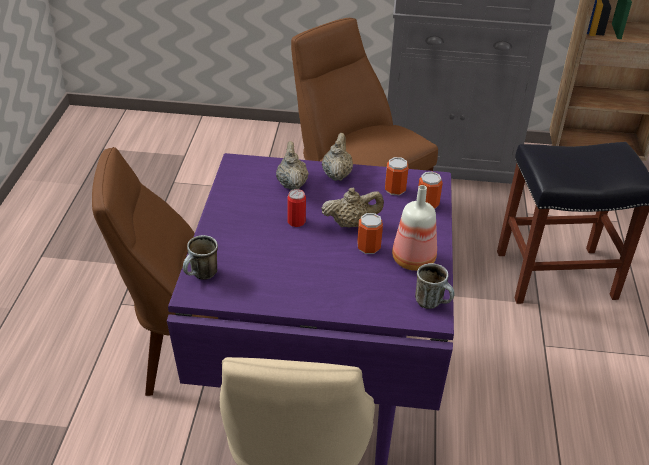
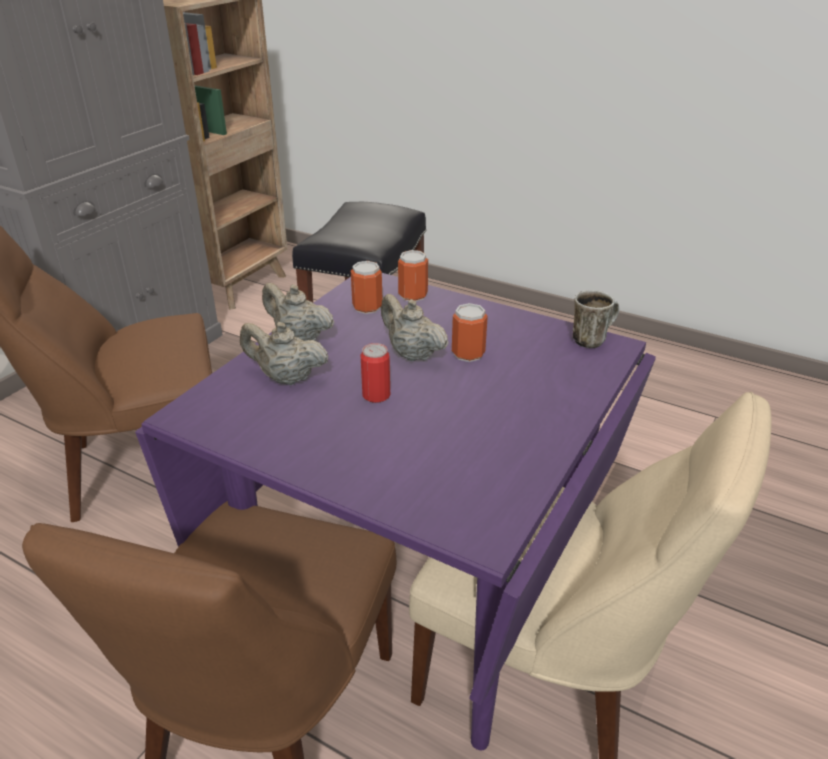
camera: 65 degrees left, 5 degrees down
mug [183,235,218,280] -> none
beige teapot [321,187,384,227] -> beige teapot turned 60 degrees counterclockwise [381,294,449,361]
bottle [392,185,437,271] -> none

